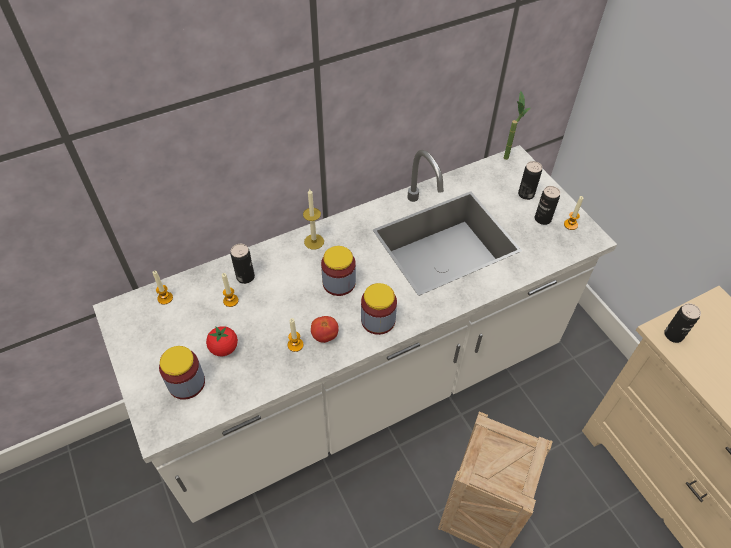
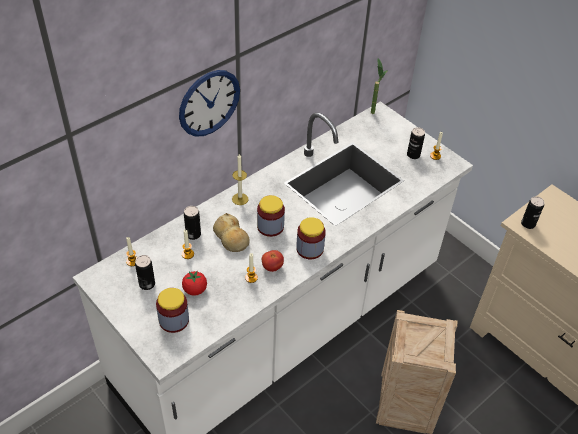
camera: 15 degrees left, 5 degrees down
can [518,161,542,200] -> can moved to [135,255,155,290]
none -> wall clock [179,70,240,137]
none -> bread [213,213,250,252]

